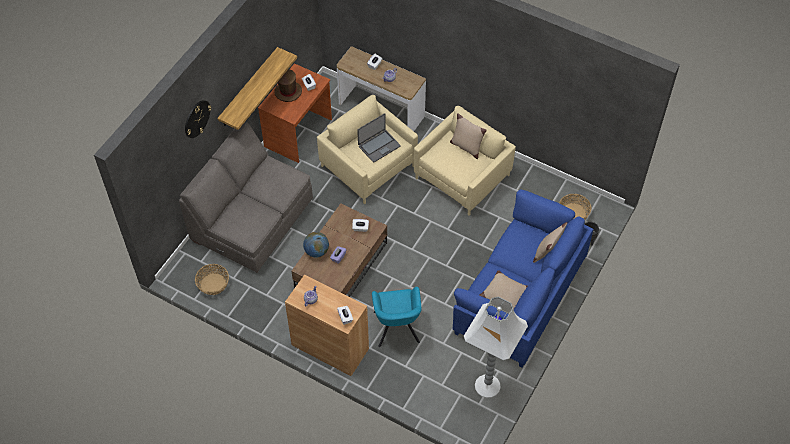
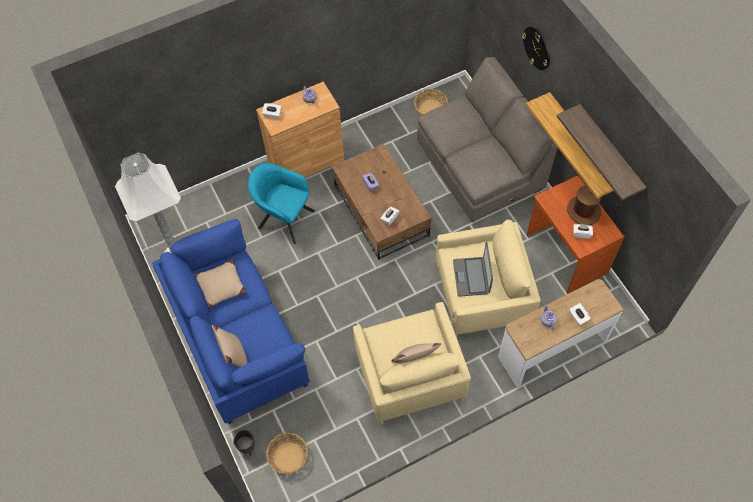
camera: 125 degrees right, 5 degrees up
globe [303,232,329,258] -> none
none -> shelf [557,104,646,200]

